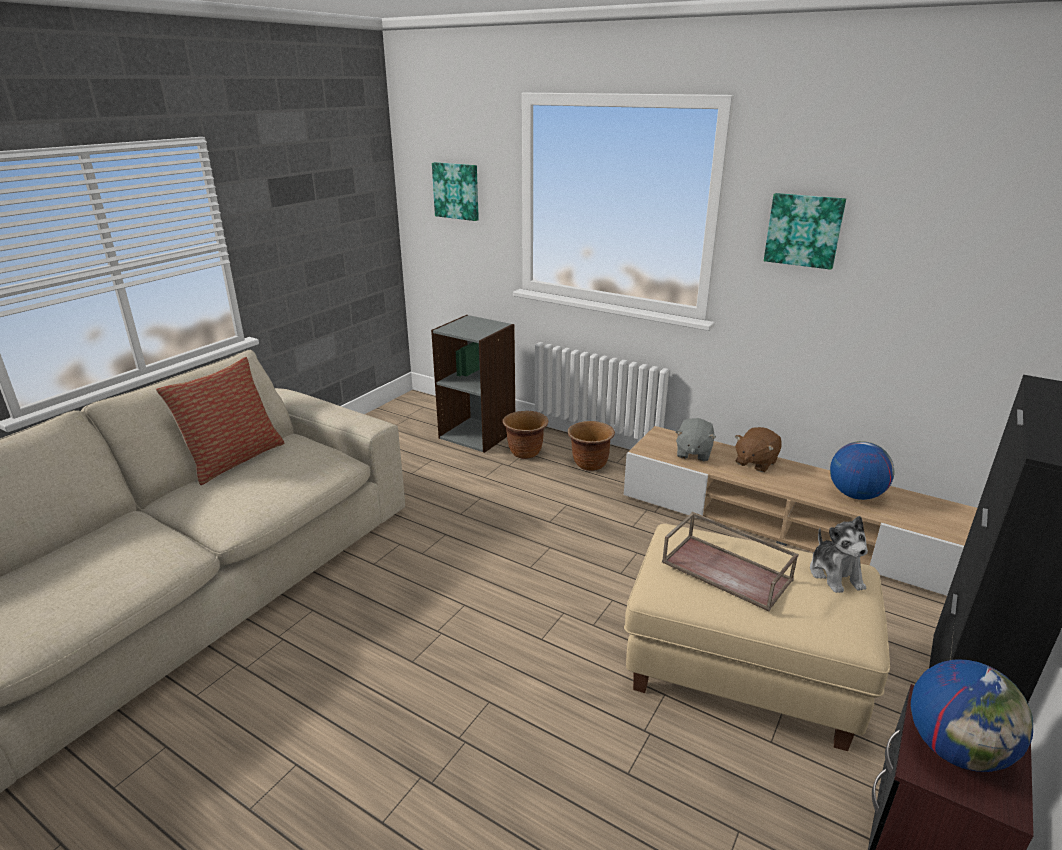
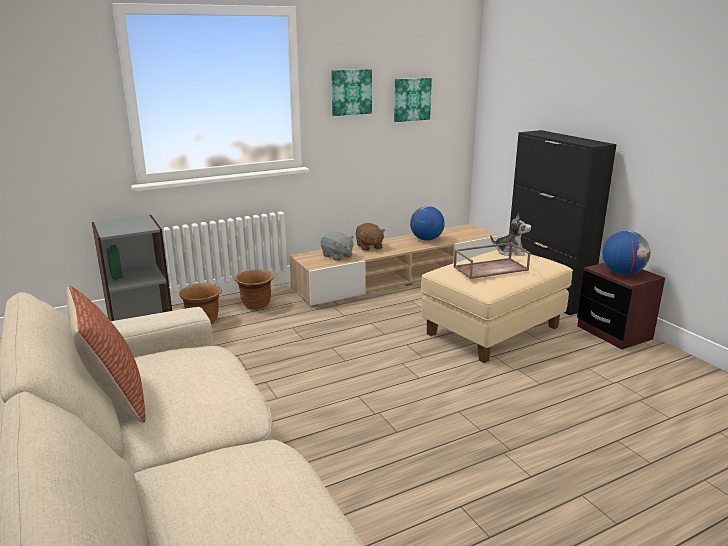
camera: 60 degrees left, 5 degrees down
picture [432,162,479,221] -> picture moved to [394,78,432,122]

